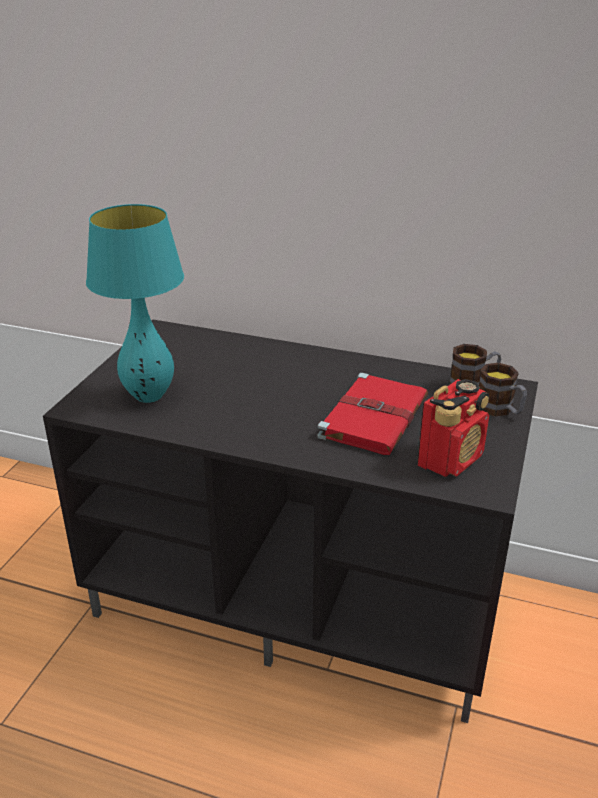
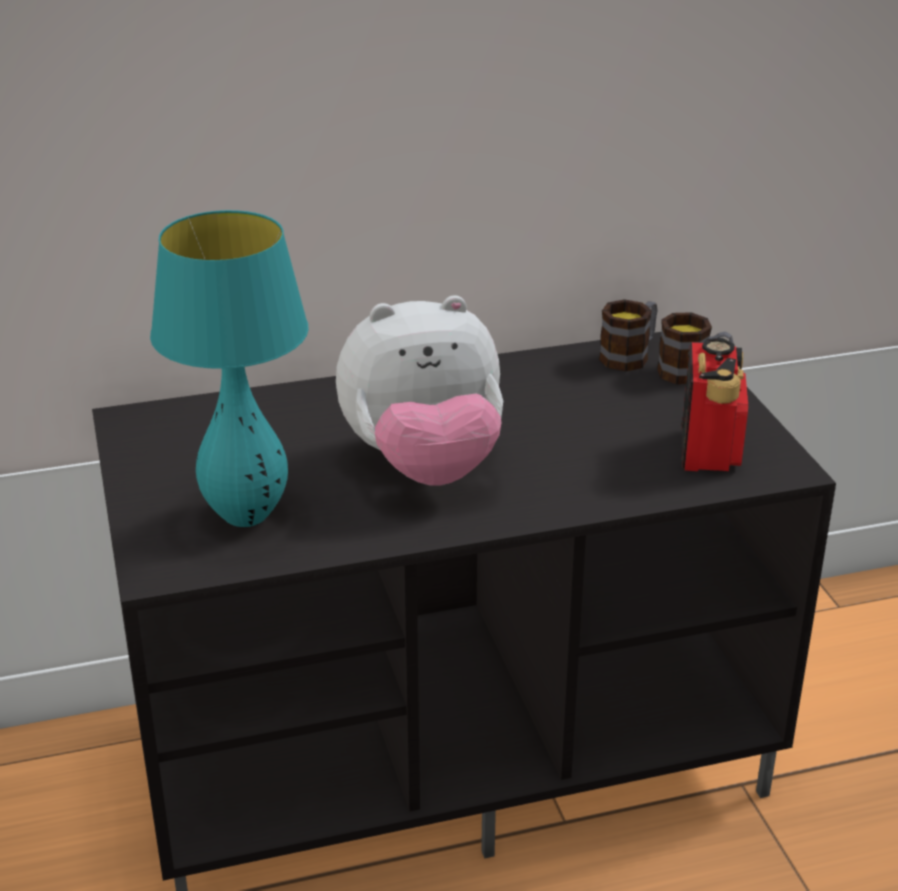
camera: 35 degrees left, 0 degrees up
red book [317,373,428,455] -> none
none -> plush toy [336,295,503,486]

